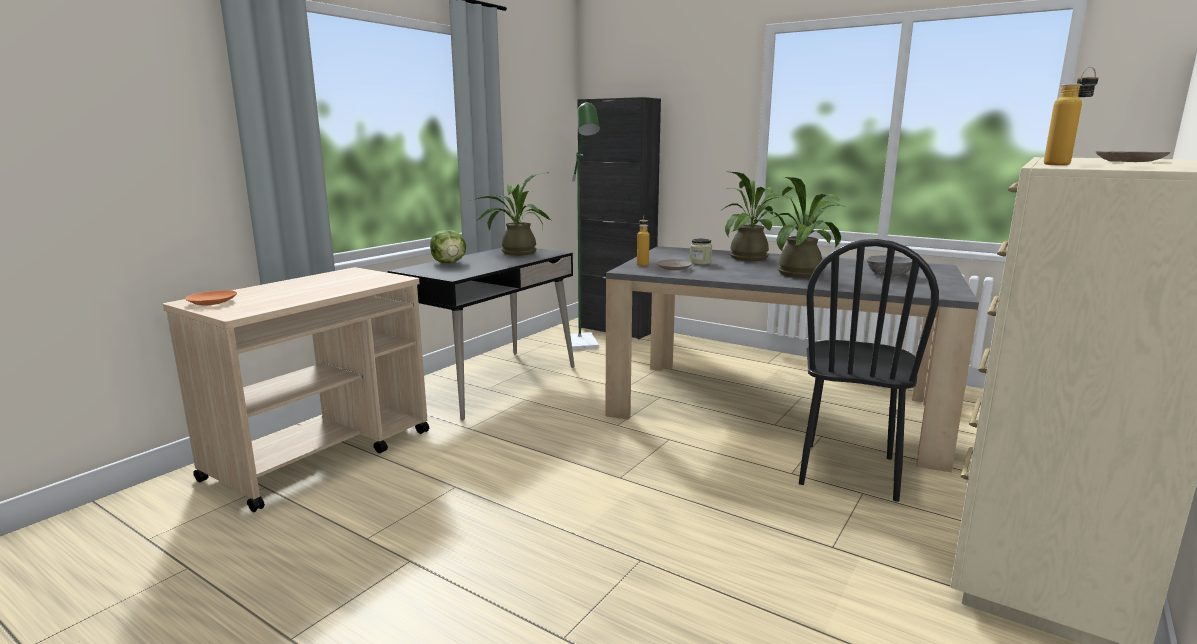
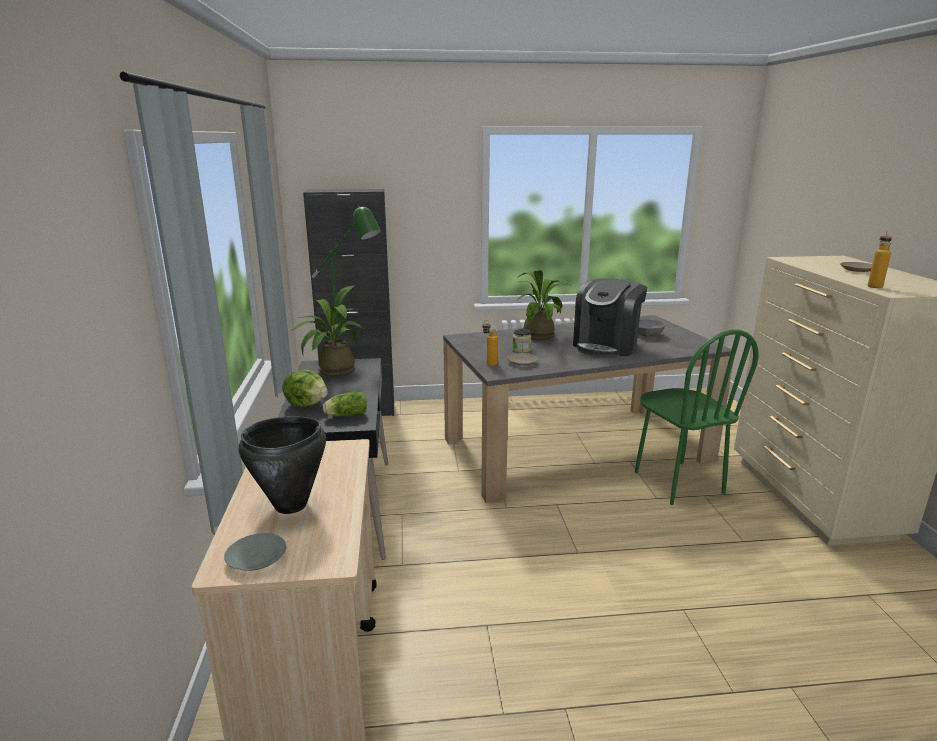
camera: 40 degrees left, 5 degrees up
orange plate [185,290,237,306] -> grey plate [224,533,287,571]
potted plant [768,177,842,278] -> coffee machine [573,279,647,358]
black chair [799,239,939,502] -> green chair [635,330,759,505]
none -> black cooking pot [239,416,326,514]
none -> lettuce [323,391,367,417]

